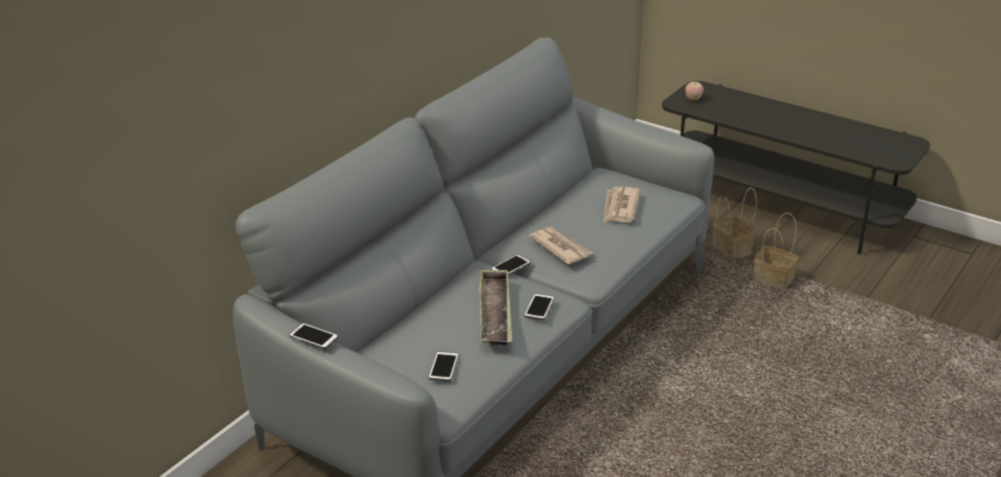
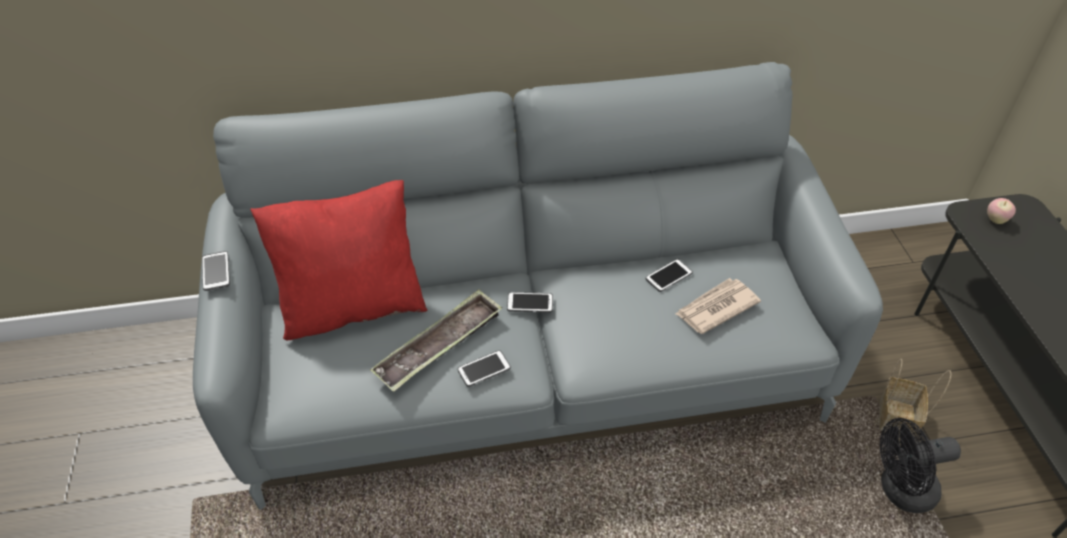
camera: 45 degrees right, 15 degrees up
phone [428,351,459,382] -> phone moved to [646,259,693,292]
newspaper [529,227,593,264] -> none
basket [753,213,799,289] -> black fan [880,418,961,513]
none -> red pillow [250,180,427,341]

